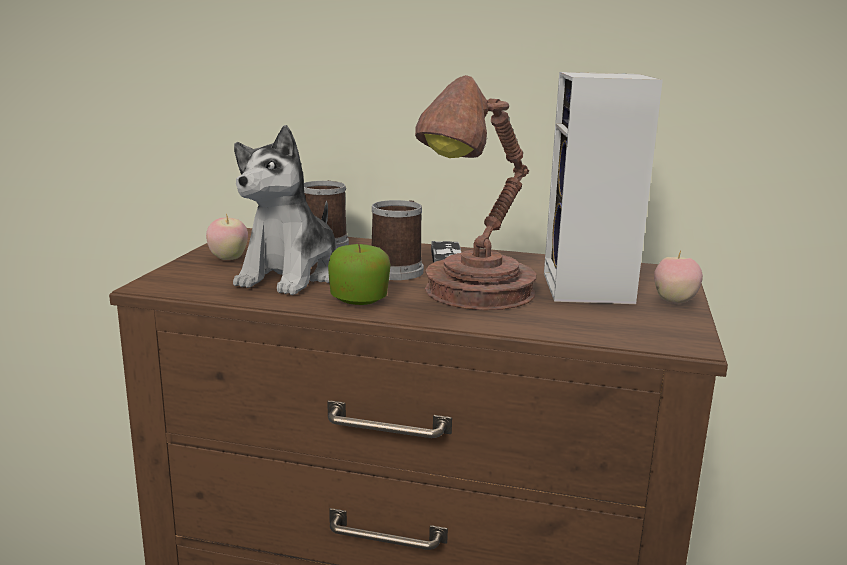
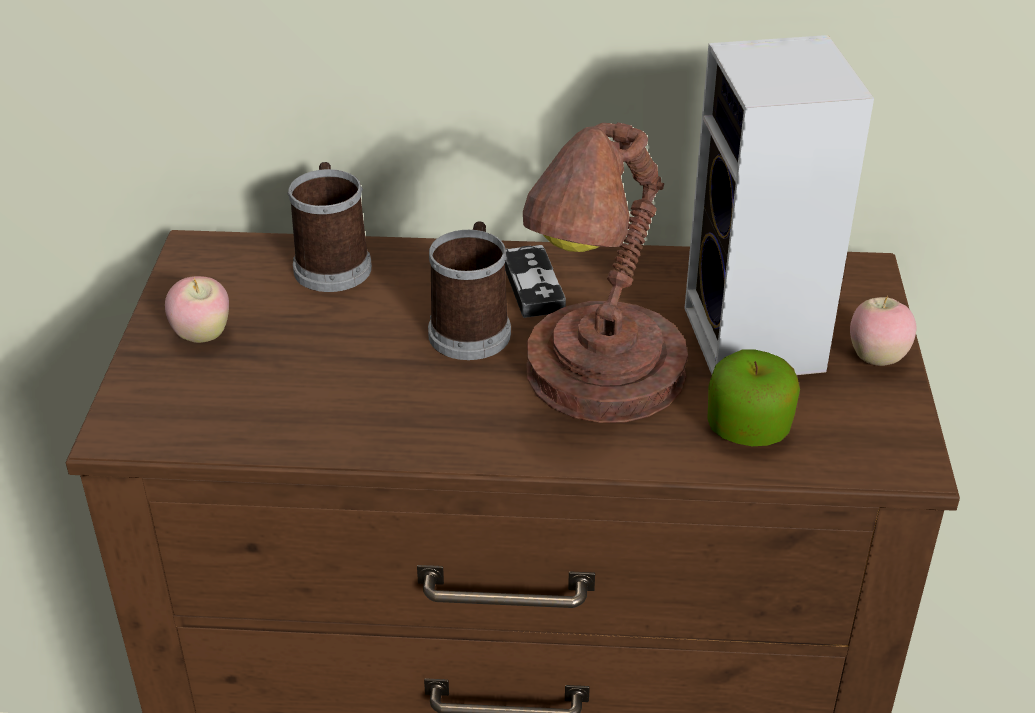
camera: 10 degrees left, 20 degrees up
plush toy [233,125,336,295] -> none
apple [328,244,391,305] -> apple moved to [707,349,800,446]

